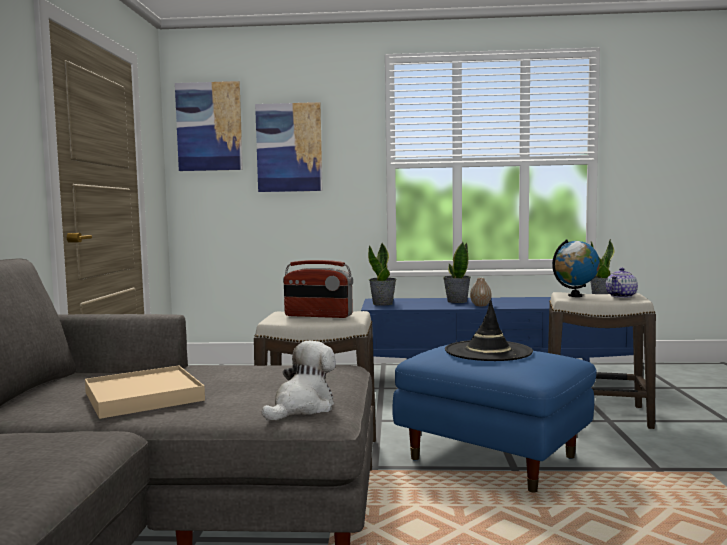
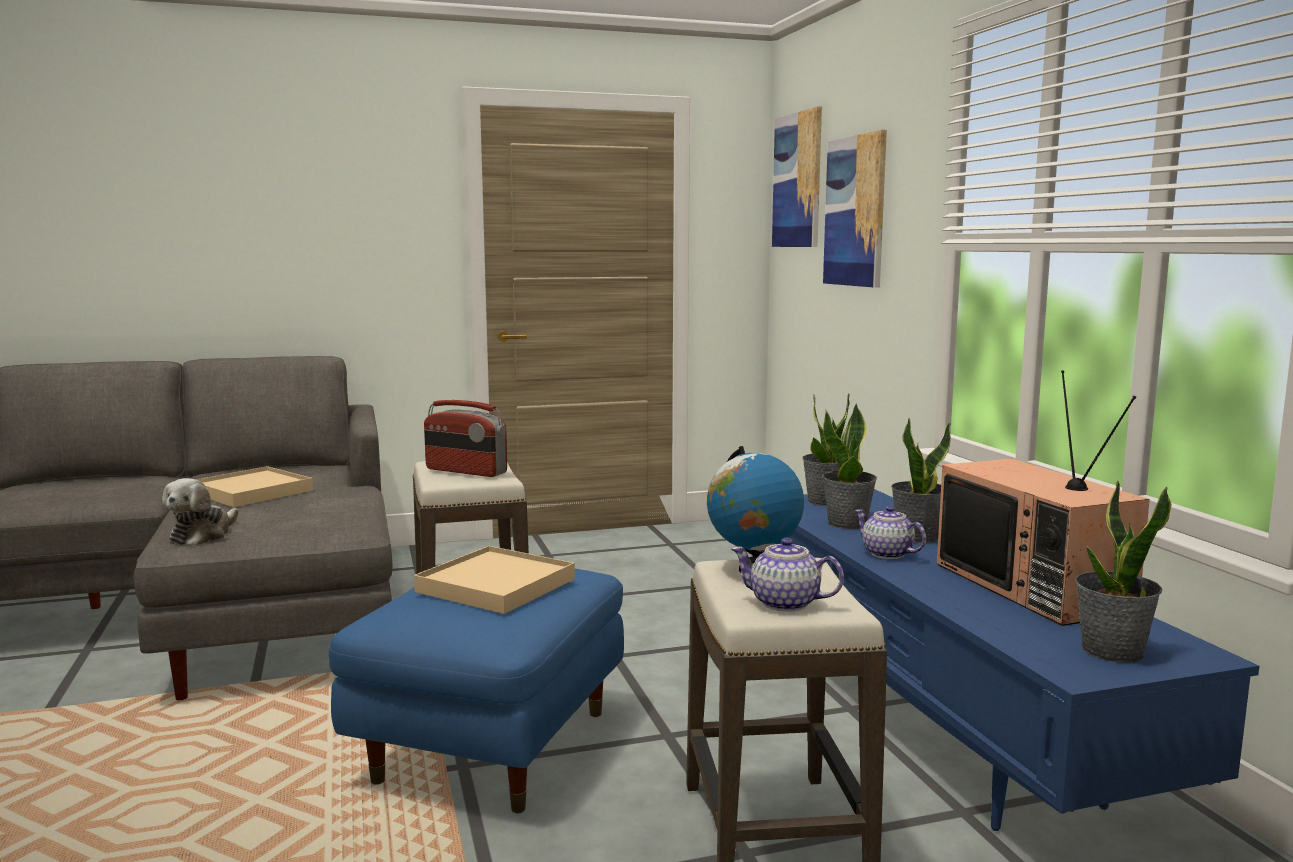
camera: 70 degrees right, 5 degrees up
plush toy [262,341,336,421] -> plush toy turned 90 degrees clockwise [162,478,239,546]
radio [283,260,353,318] -> radio turned 60 degrees counterclockwise [424,400,507,477]
black hat [445,300,533,361] -> beige tray [414,546,575,614]
vase [470,278,491,306] -> teapot [854,506,926,559]
none -> potted plant [822,403,877,529]
none -> television [937,370,1150,626]

